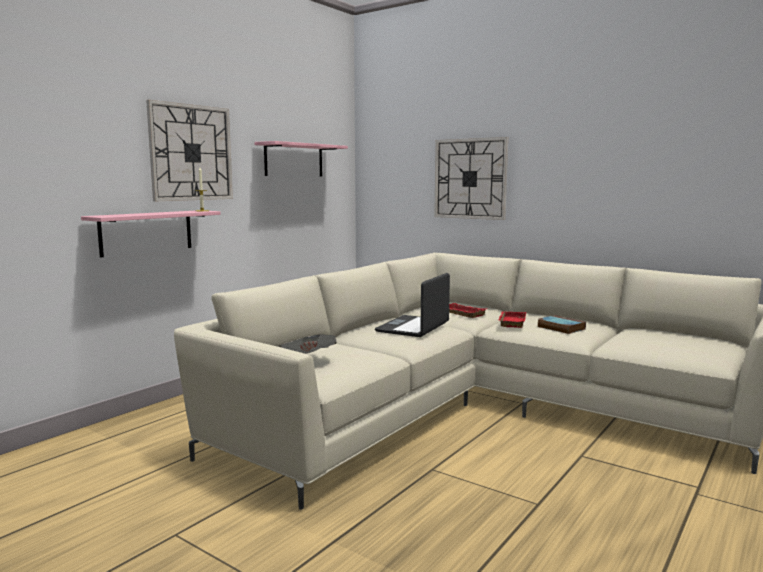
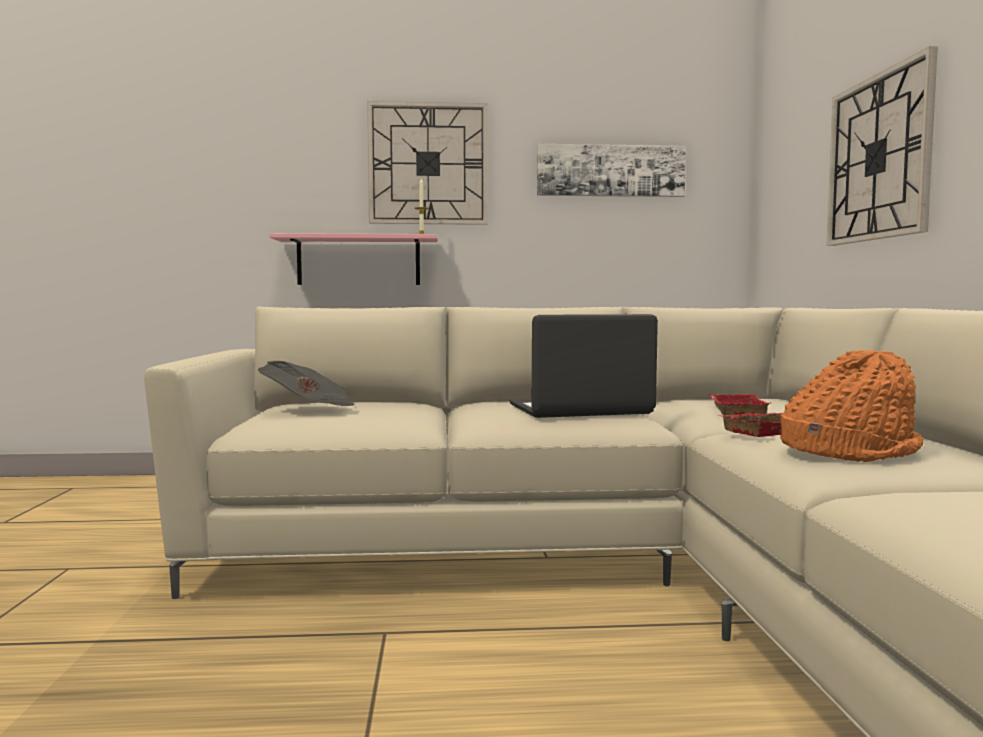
camera: 50 degrees right, 5 degrees down
pink shelf [254,141,348,176] -> picture [537,144,686,197]
book [538,315,586,334] -> orange hat [780,350,923,462]

